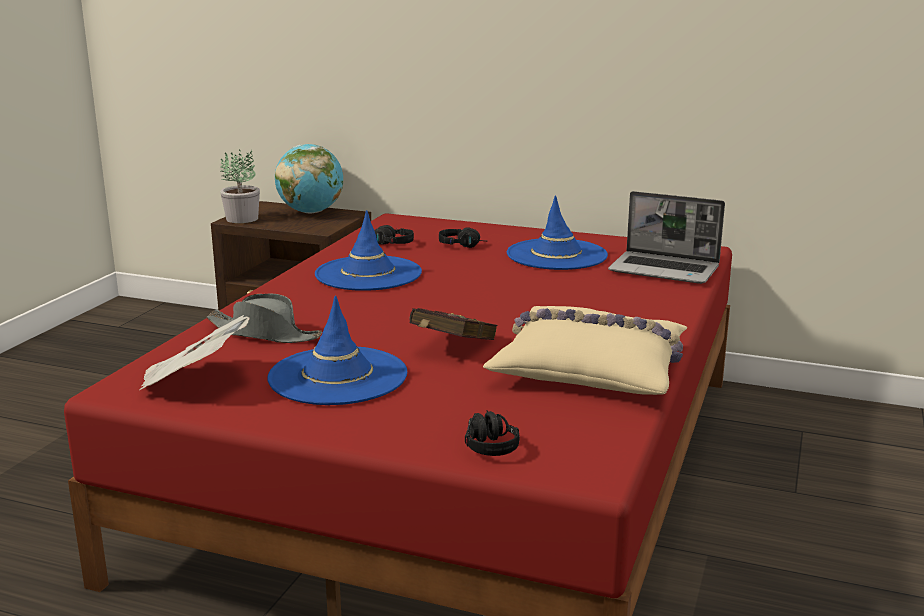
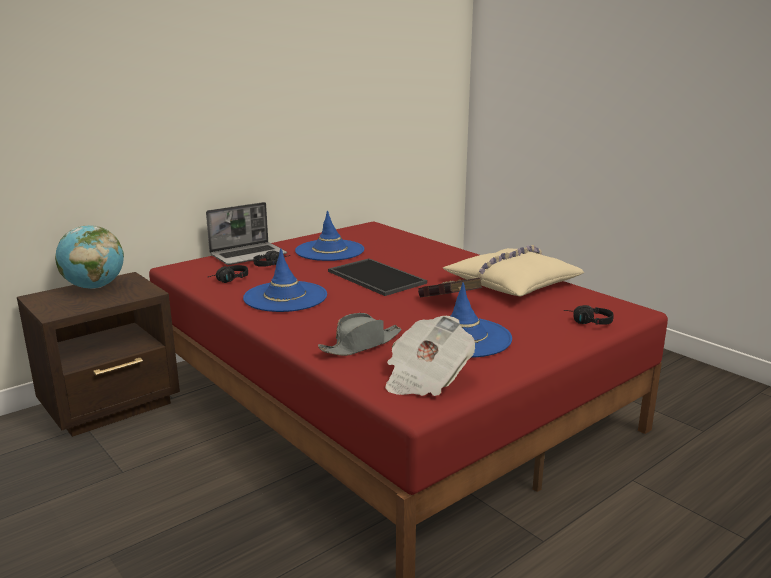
camera: 60 degrees left, 0 degrees up
potted plant [220,149,260,223] -> none
laptop [608,191,725,284] -> laptop moved to [206,202,287,265]
none -> tray [328,258,427,296]

